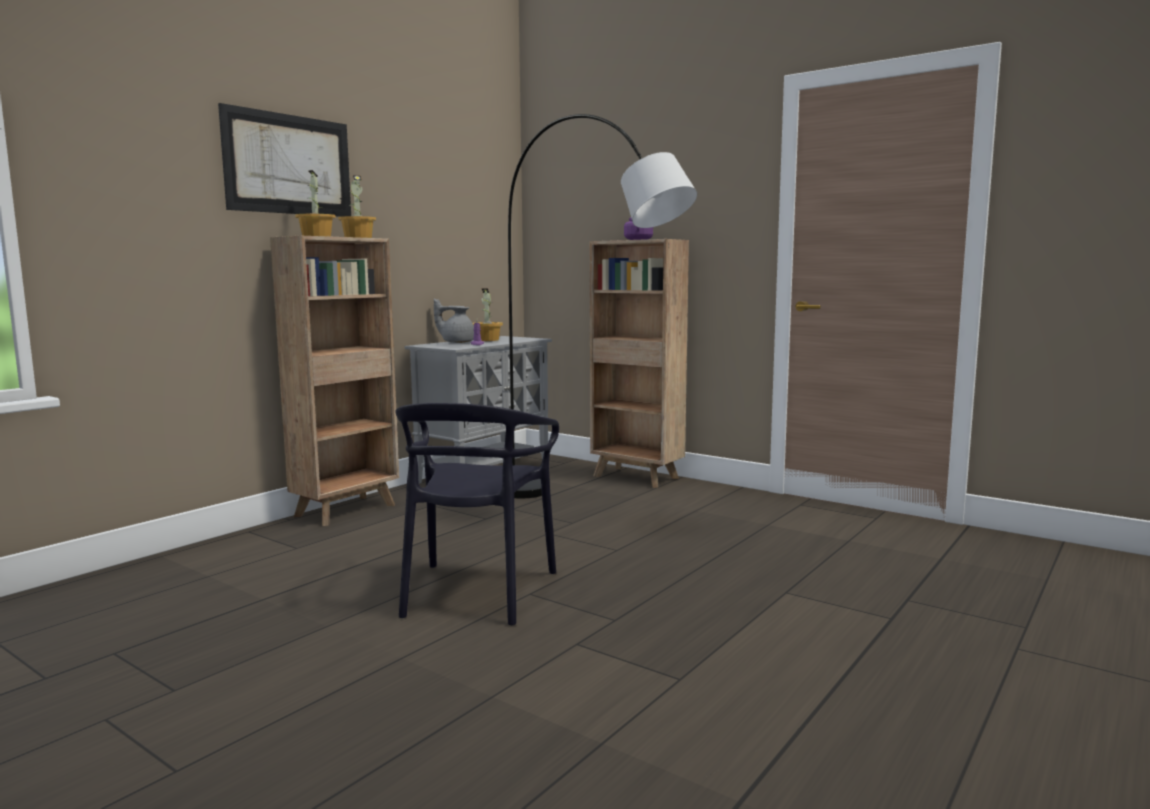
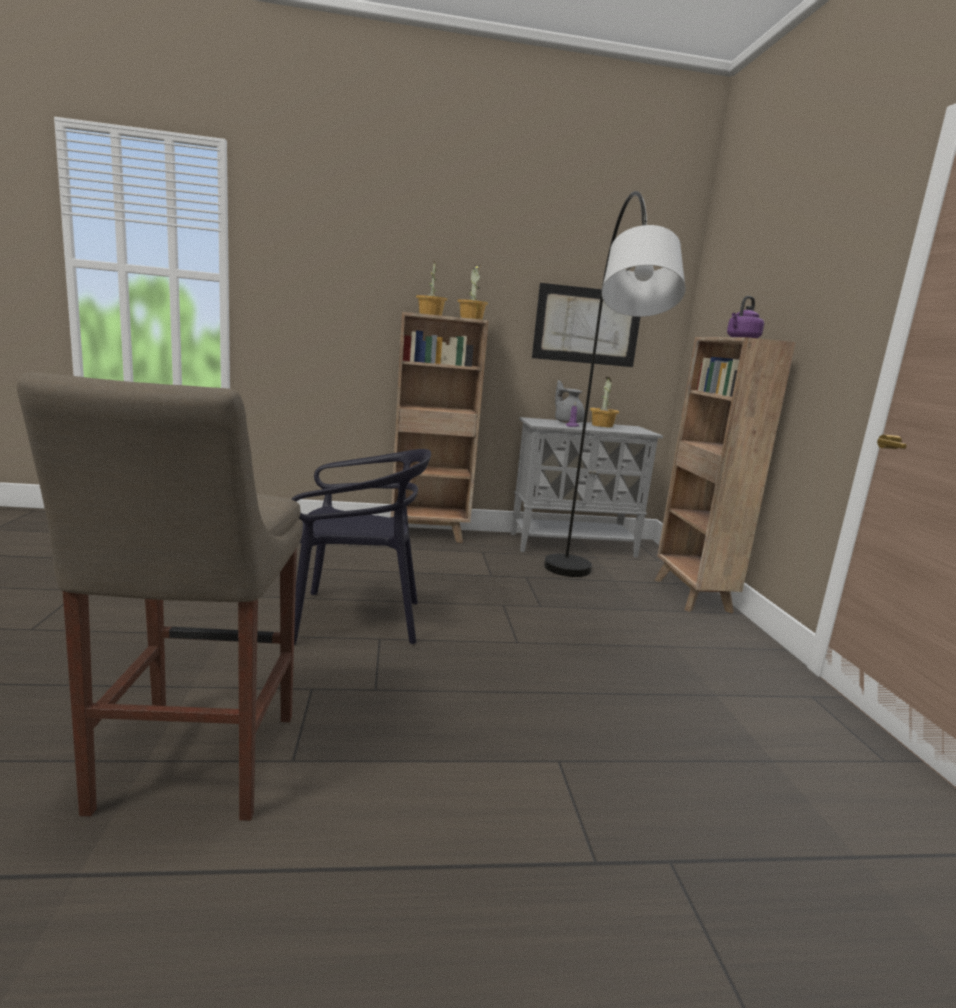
camera: 45 degrees right, 5 degrees up
picture [218,103,351,217] -> picture moved to [532,283,640,367]
black chair [395,403,559,626] -> black chair turned 150 degrees counterclockwise [292,449,431,645]
none -> beige stool [17,372,303,821]

